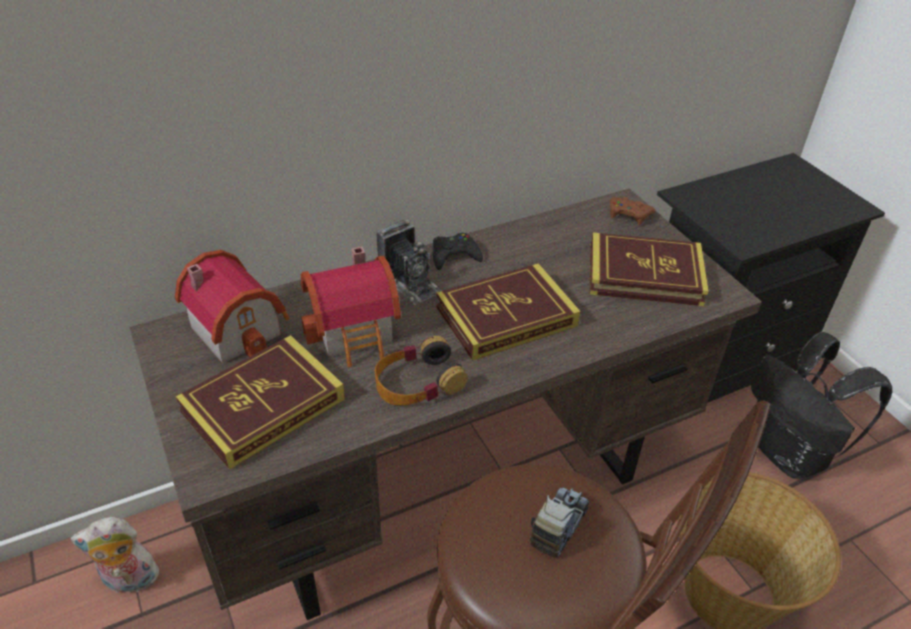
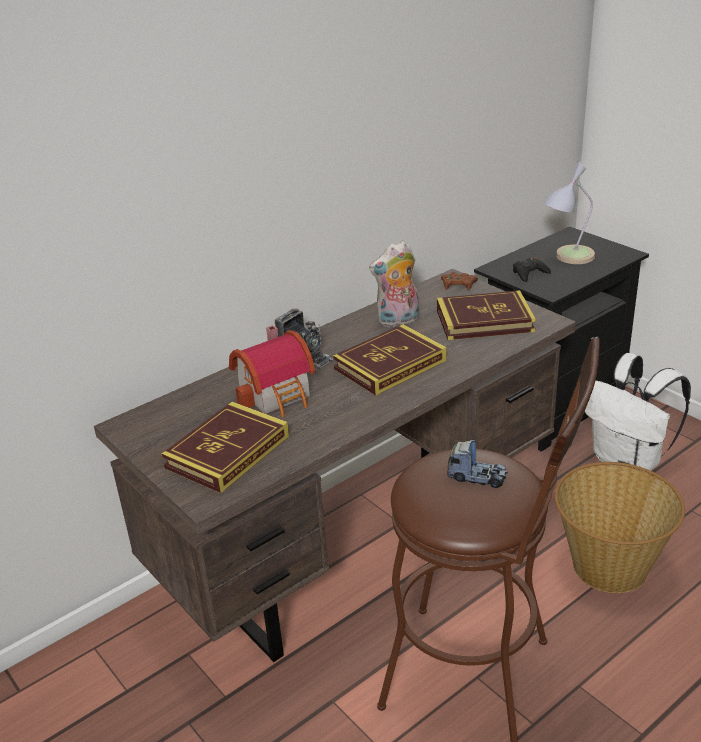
camera: 10 degrees left, 10 degrees down
plush toy [71,517,159,596] -> plush toy moved to [369,241,419,327]
toy house [175,250,290,364] -> none
headphones [375,336,468,406] -> none
black game controller [433,233,483,270] -> black game controller moved to [513,258,551,282]
toy truck [530,487,589,558] -> toy truck turned 90 degrees clockwise [447,440,507,488]
black backpack [751,332,892,478] -> white backpack [585,353,691,471]
none -> table lamp [544,161,595,264]

